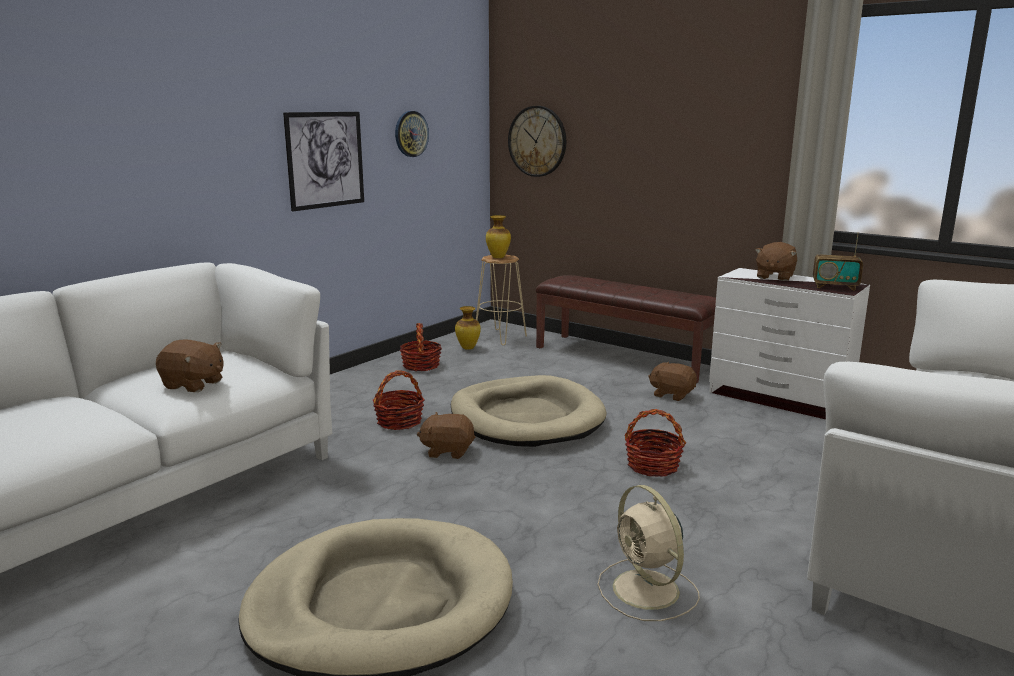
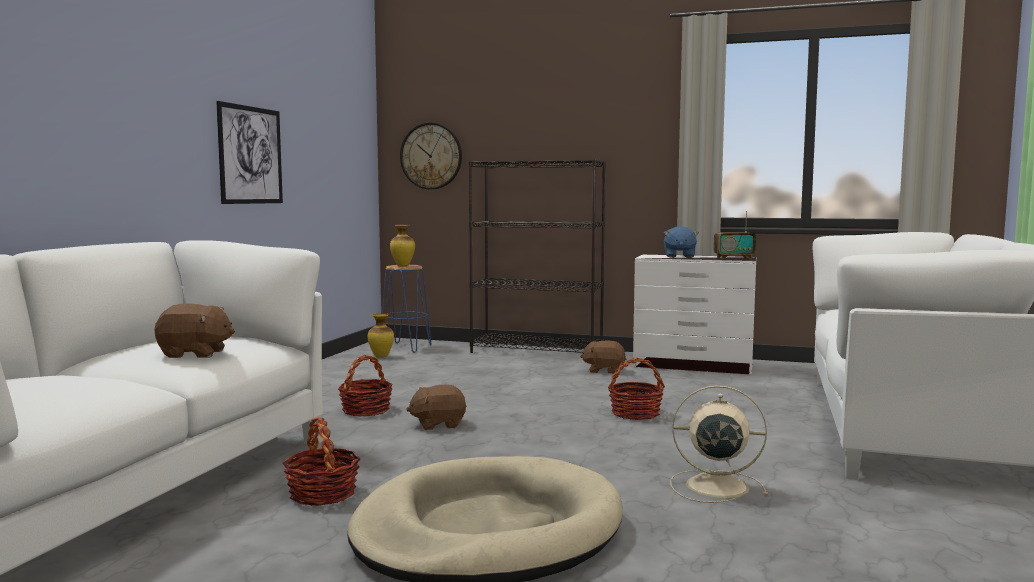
camera: 20 degrees left, 10 degrees down
wall clock [395,111,429,157] -> none
basket [400,323,442,371] -> basket moved to [283,417,360,506]
beige dog bed [451,375,607,447] -> none
beige stool [476,255,527,345] -> blue stool [382,265,432,353]
brown bench [535,275,716,383] -> black bookcase [468,159,606,353]
beige fan [598,485,700,621] -> beige fan turned 150 degrees clockwise [670,385,768,503]
brown plush toy [755,242,797,281] -> blue plush toy [663,226,699,258]

